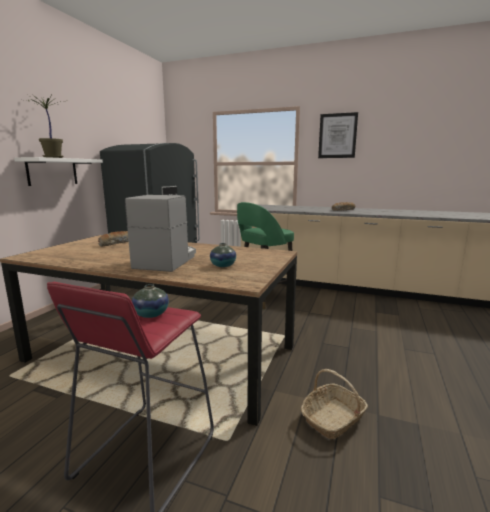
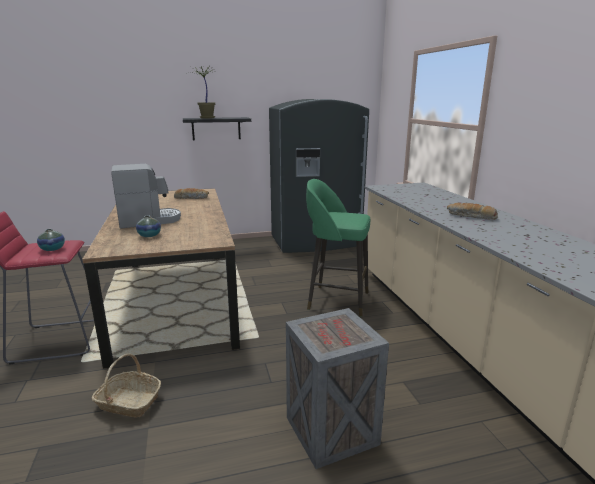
camera: 55 degrees right, 5 degrees up
white shelf [14,157,103,186] -> black shelf [183,117,251,140]
picture [318,112,358,158] -> none
none -> crate [286,308,389,469]

